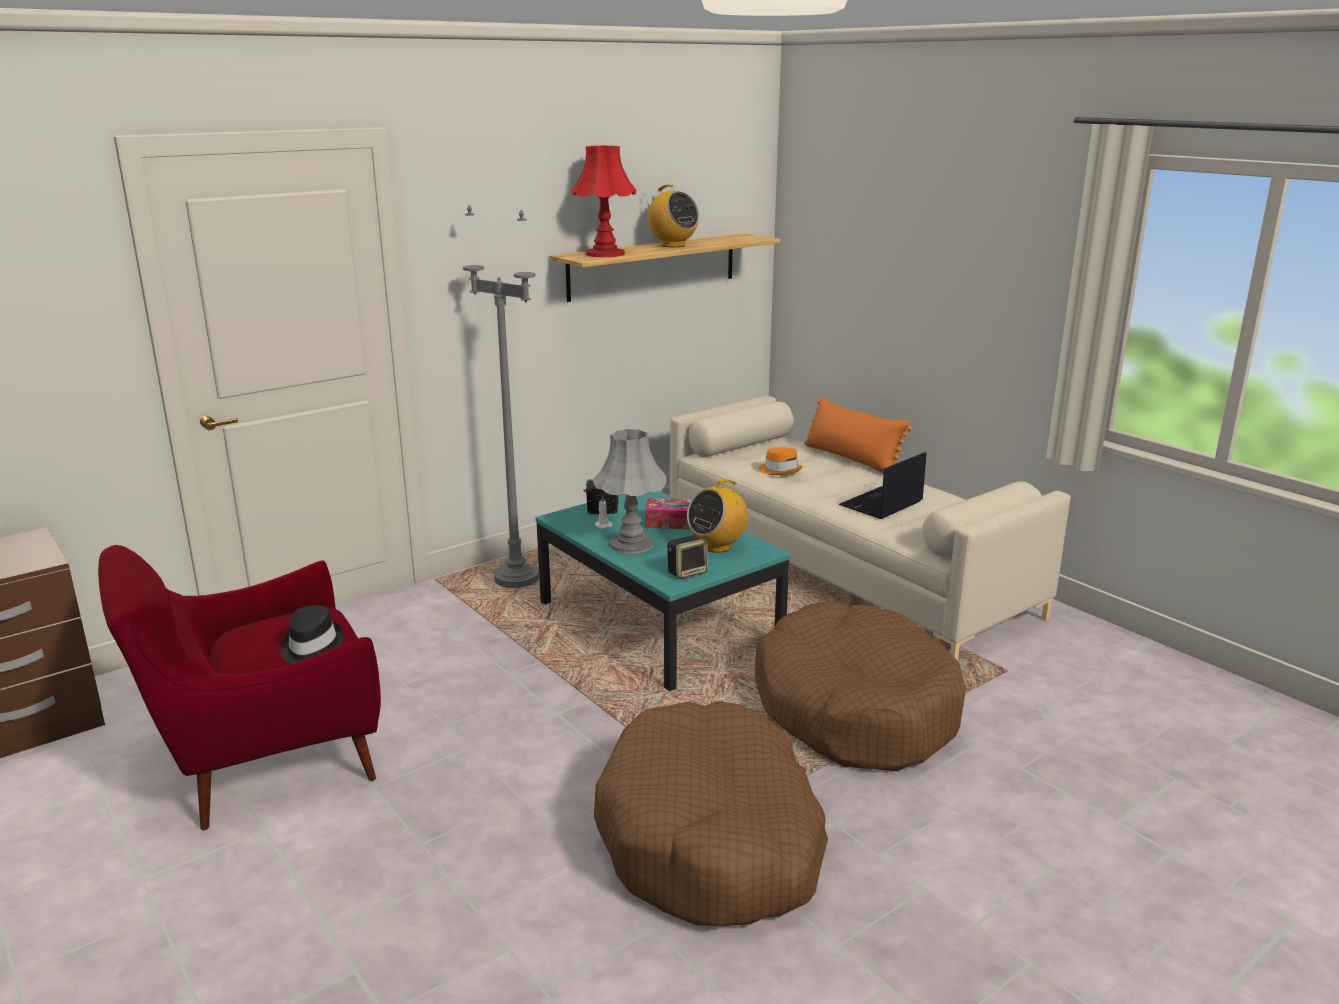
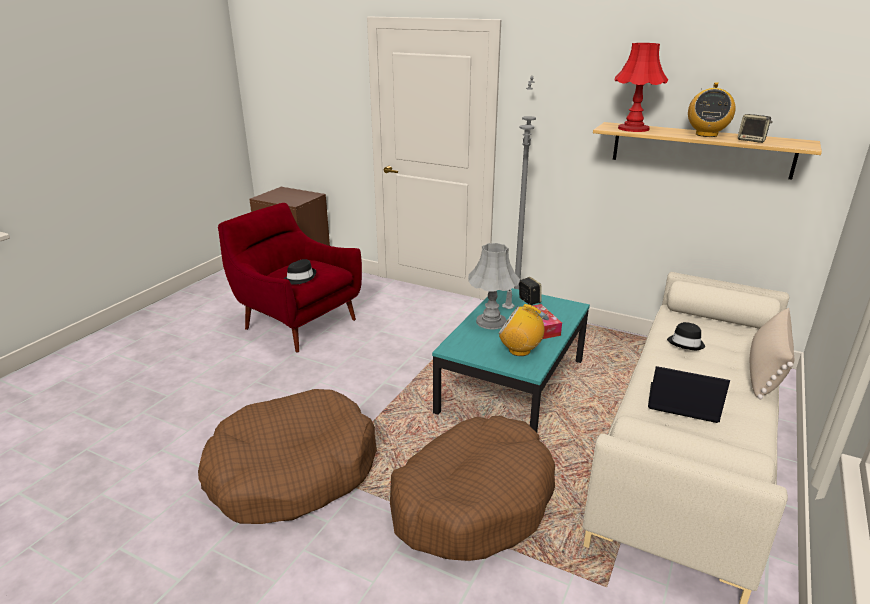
camera: 65 degrees right, 5 degrees up
speaker [667,535,708,579] -> speaker moved to [738,114,773,143]
orange hat [759,447,803,475] -> black hat [667,322,705,350]
orange pillow [804,397,913,473] -> beige pillow [750,308,795,399]

